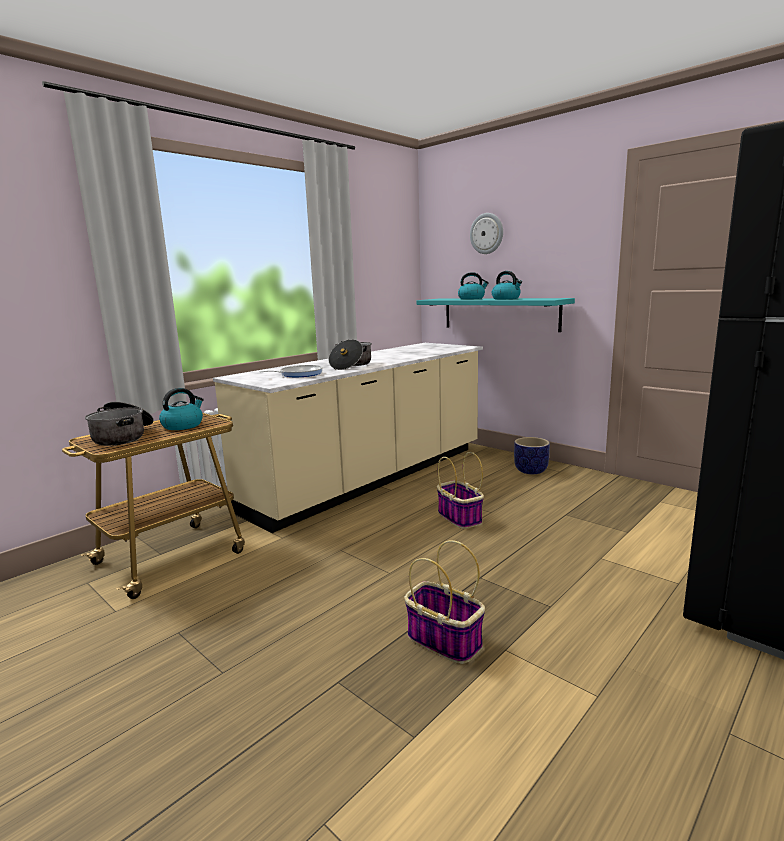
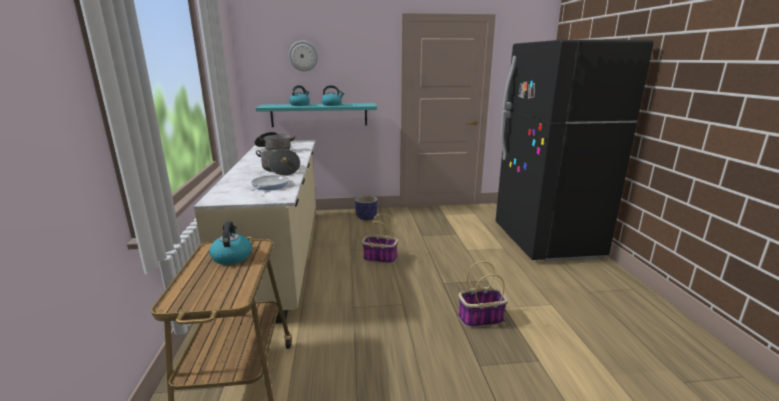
camera: 50 degrees left, 5 degrees up
cooking pot [85,402,154,446] -> cooking pot moved to [254,132,296,150]

